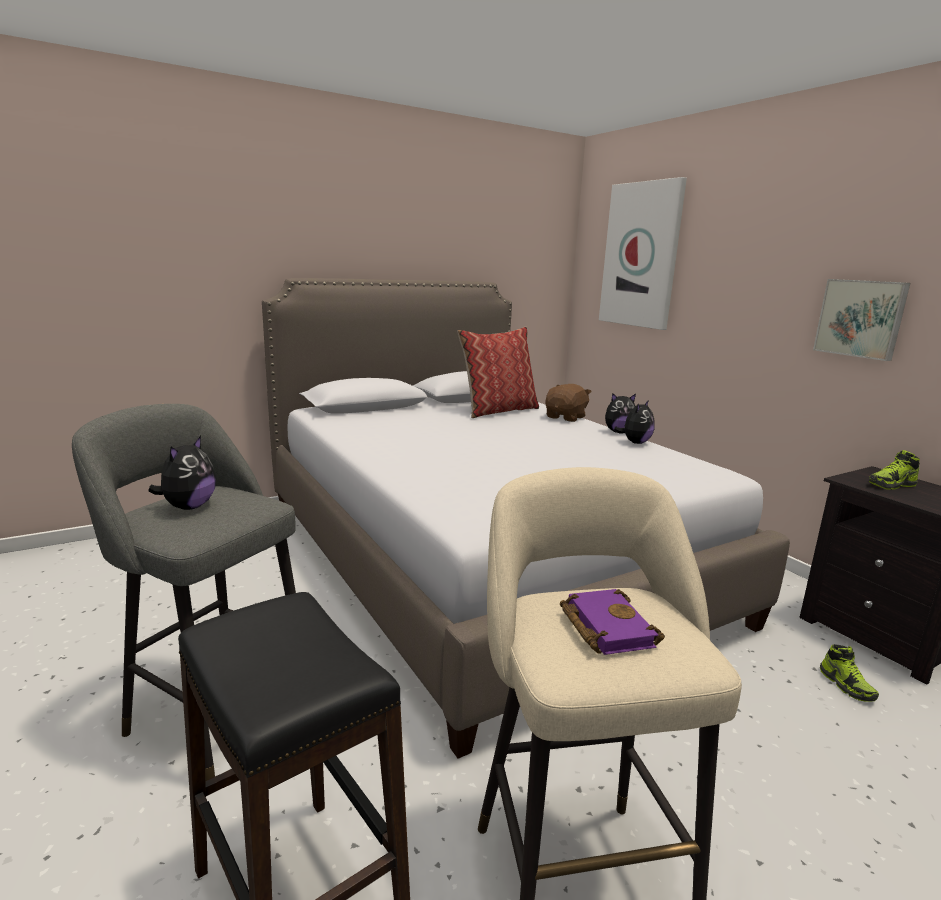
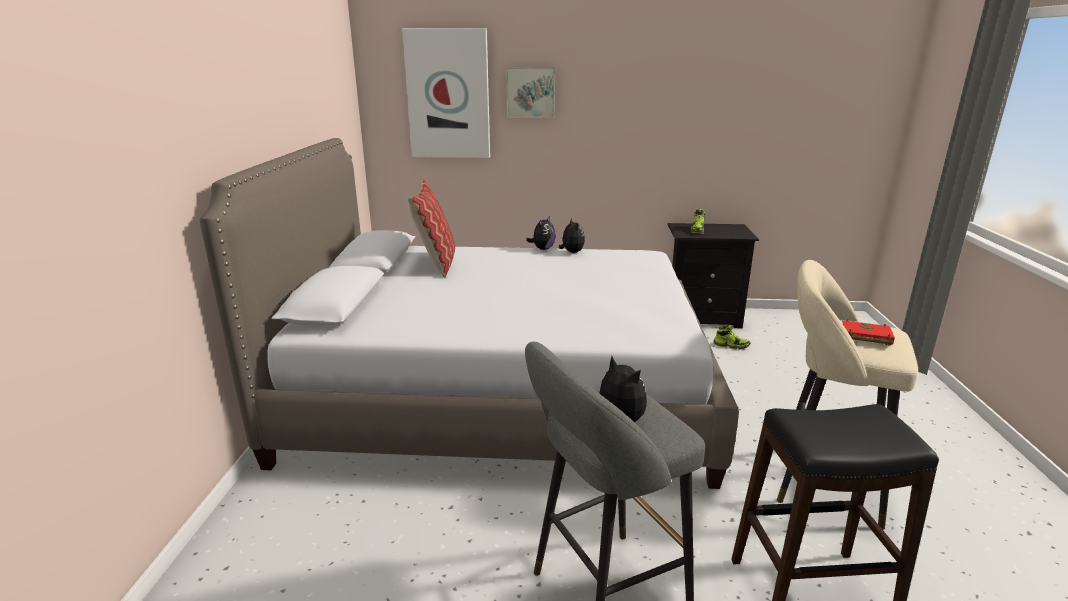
camera: 55 degrees left, 5 degrees up
brown plush toy [545,384,592,422] -> none
purple book [560,589,665,655] -> red book [842,319,895,346]
picture [813,279,910,361] -> picture moved to [506,67,555,118]

